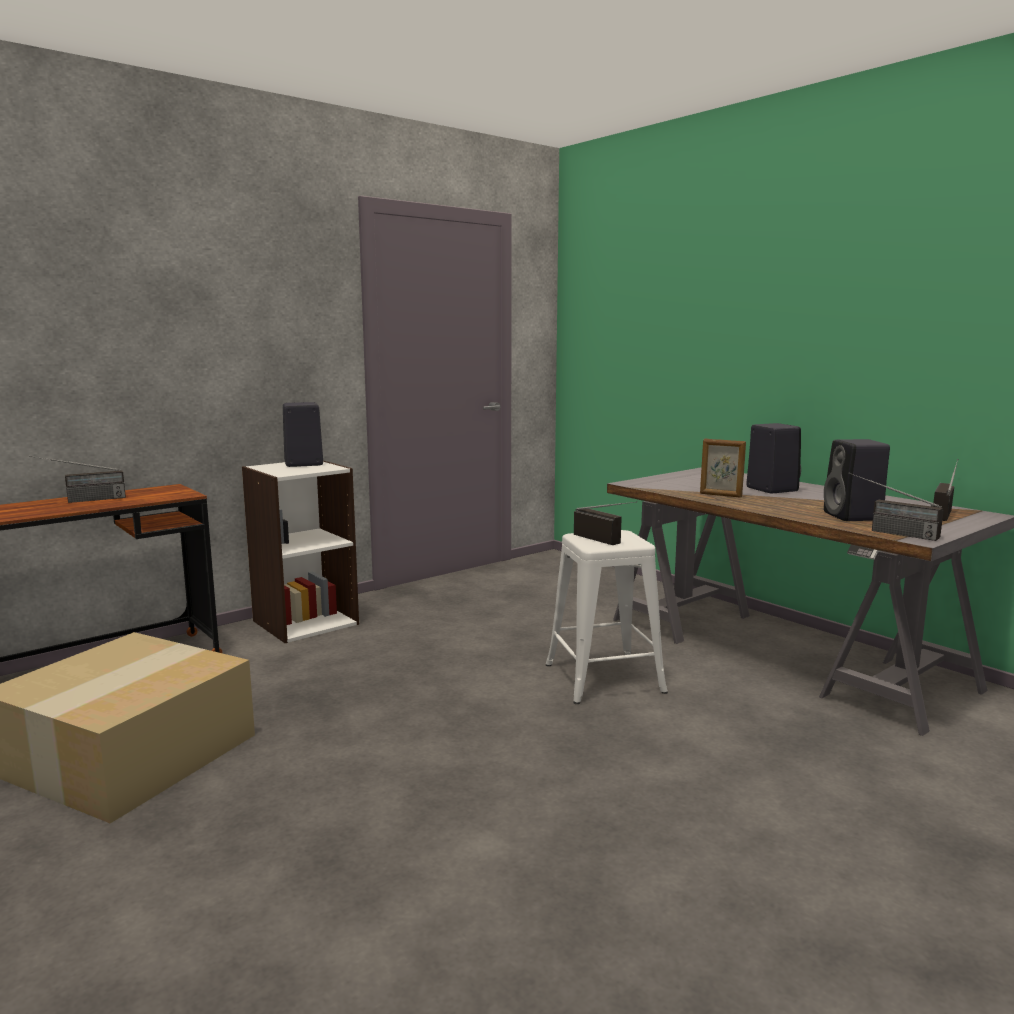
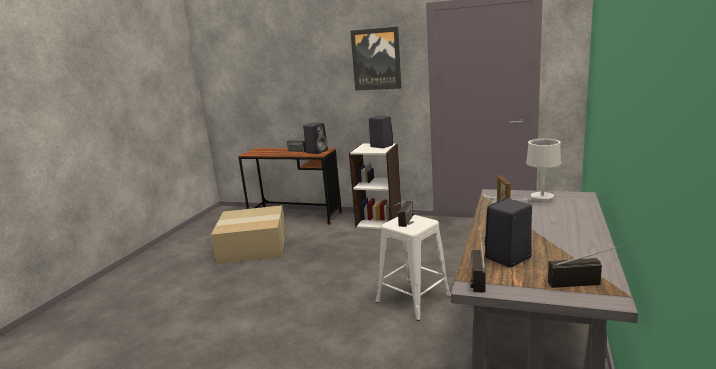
camera: 60 degrees right, 5 degrees up
black speaker [746,423,801,493] -> black speaker moved to [303,122,328,154]
none -> picture [350,27,401,91]
none -> white table lamp [484,139,561,202]

